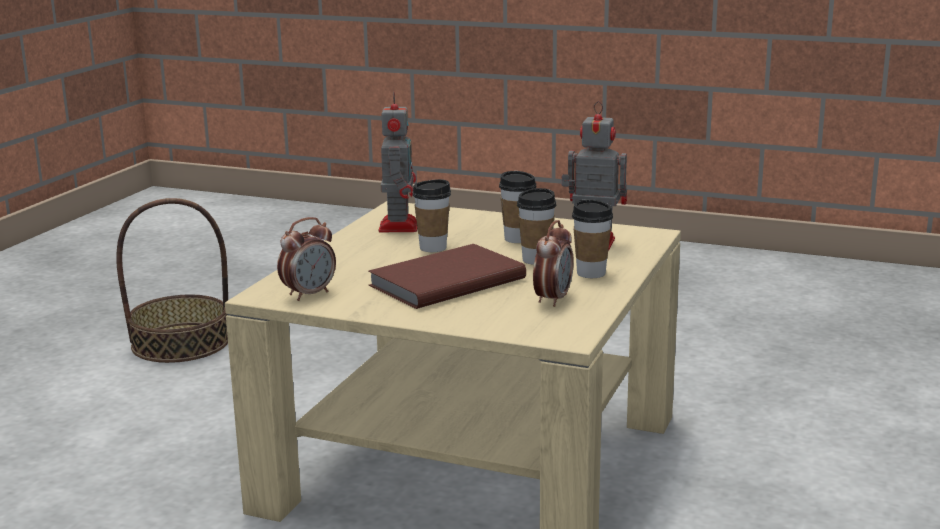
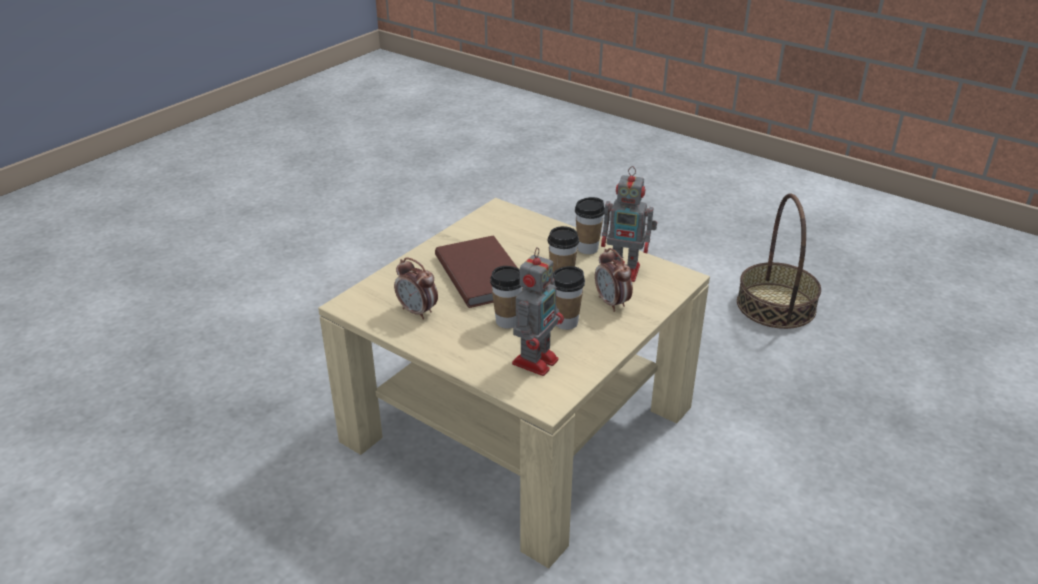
camera: 105 degrees right, 15 degrees up
alarm clock [277,217,336,301] -> alarm clock moved to [595,248,633,312]
cup [572,199,613,278] -> cup moved to [575,197,605,254]

